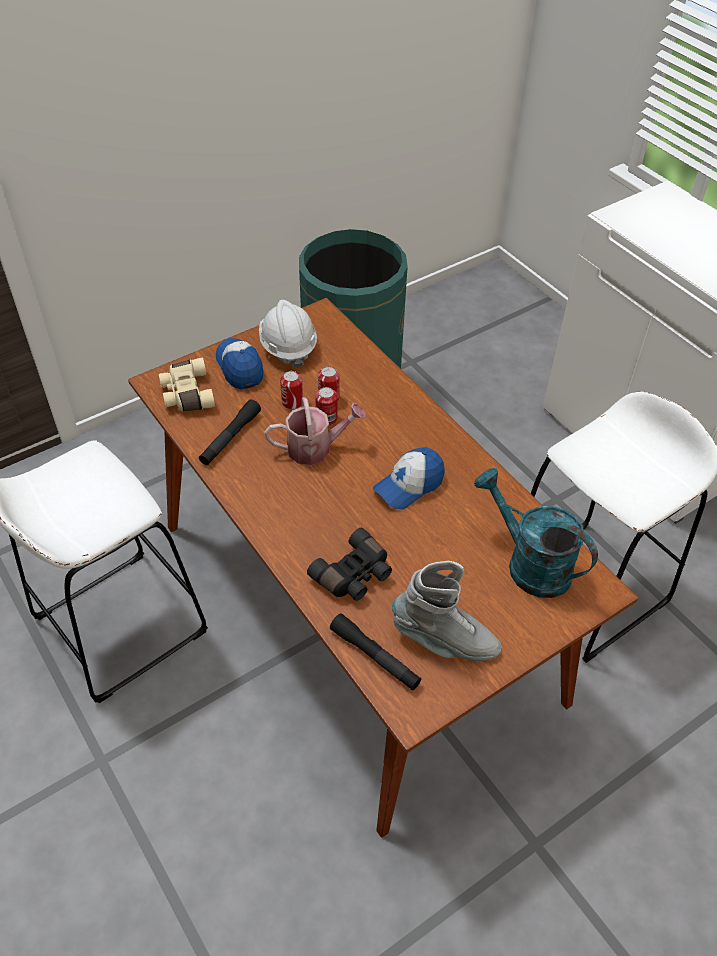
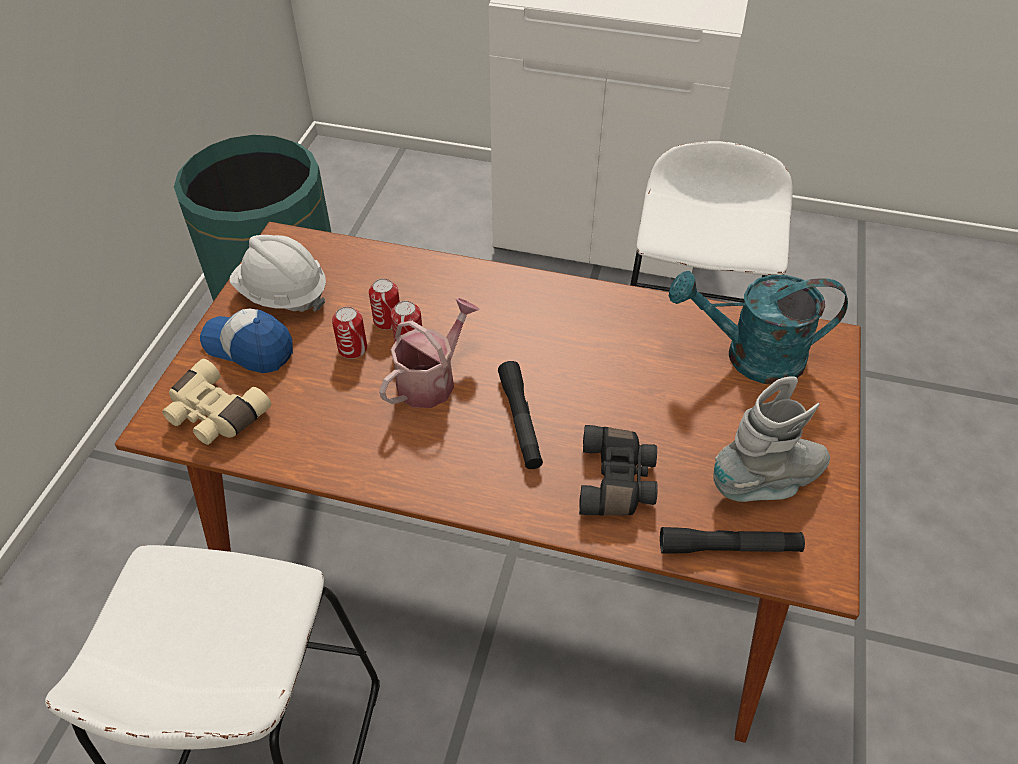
camera: 40 degrees left, 0 degrees up
black flashlight [199,399,261,465] -> black flashlight moved to [498,361,543,469]
cap [373,447,445,509] -> none

